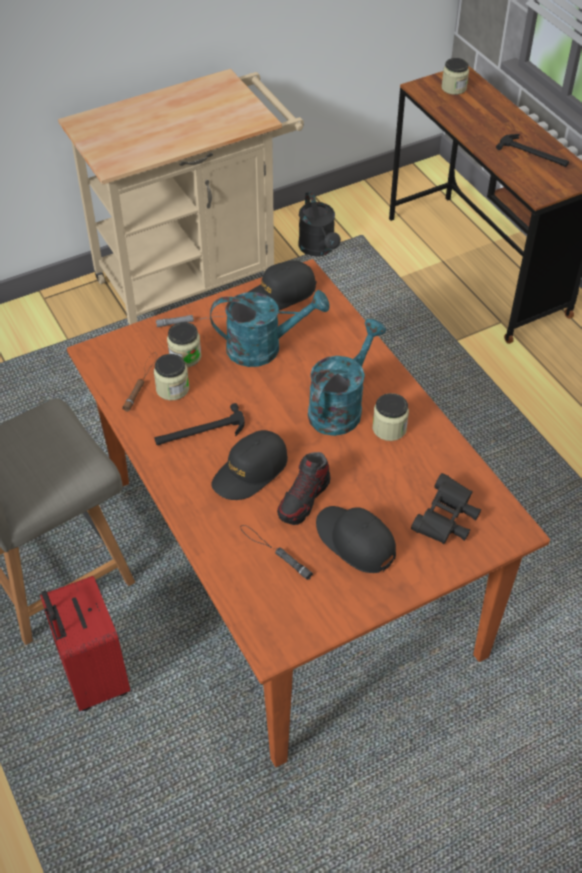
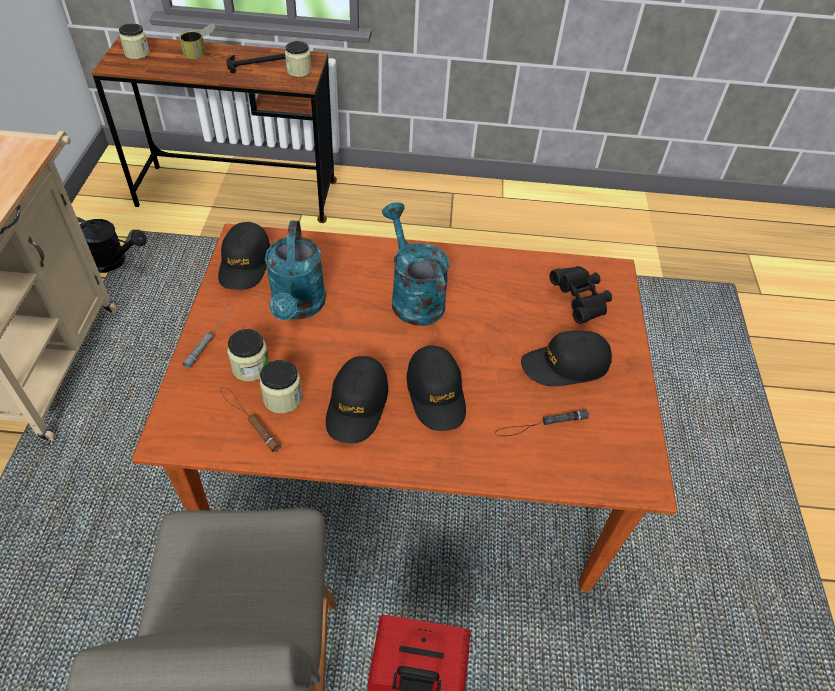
camera: 60 degrees left, 0 degrees up
hammer [155,403,245,445] -> black cap [326,356,388,444]
turquoise watering can [210,290,329,367] -> turquoise watering can turned 150 degrees clockwise [265,221,326,320]
shoe [277,452,330,525] -> none
jar [373,393,409,441] -> jar moved to [285,41,311,77]
none -> can [179,23,216,59]

